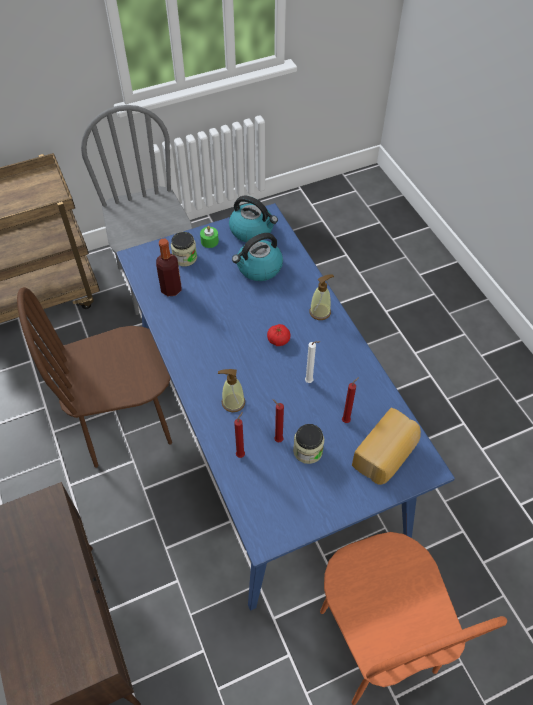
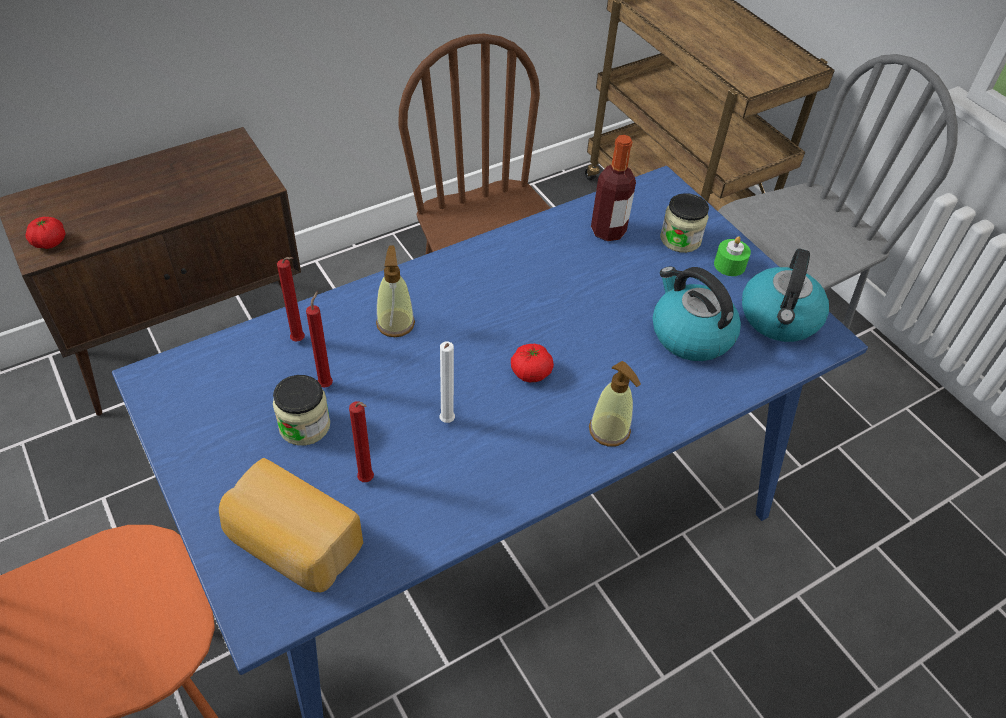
camera: 80 degrees right, 5 degrees down
none -> tomato [26,217,65,249]

